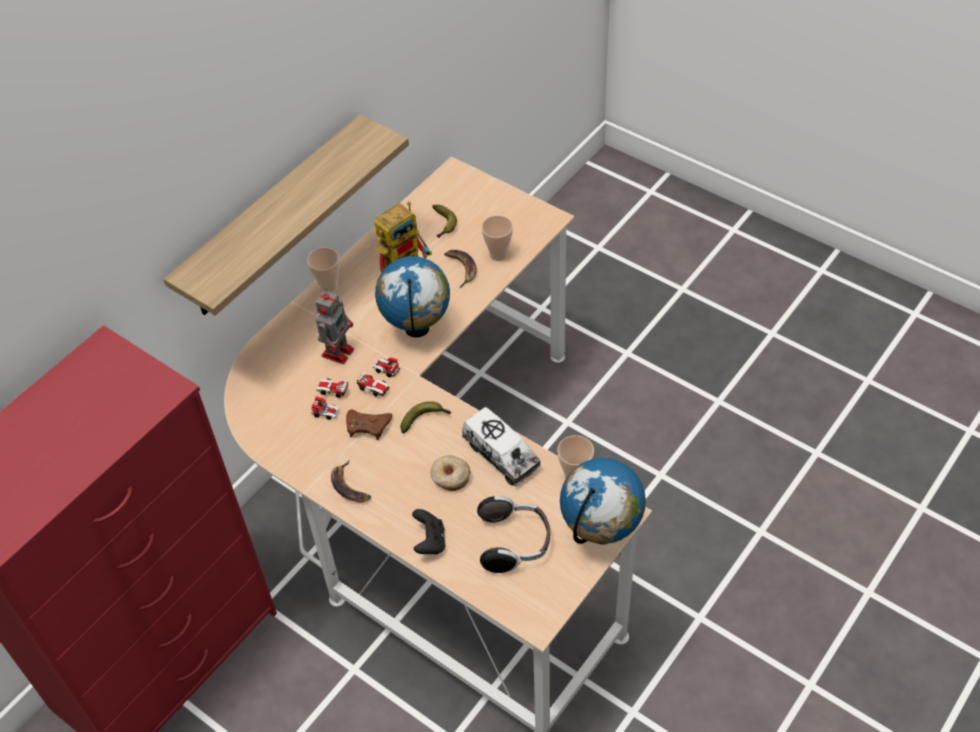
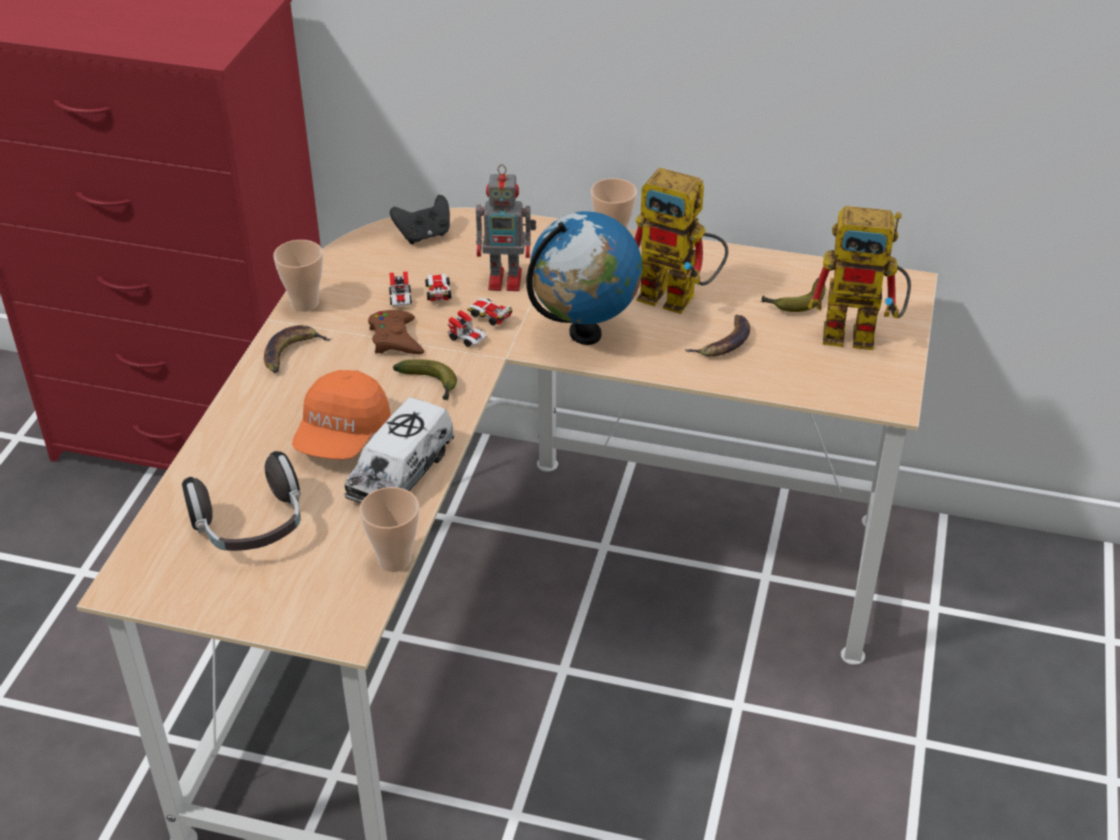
camera: 65 degrees right, 10 degrees down
shelf [163,115,409,316] -> none
toy car [357,357,400,396] -> toy car turned 120 degrees clockwise [448,298,512,347]
black game controller [412,509,445,554] -> black game controller moved to [390,195,450,244]
donut [431,455,471,491] -> orange cap [292,370,391,460]
cup [481,215,513,261] -> cup moved to [273,240,323,312]
globe [560,458,646,545] -> none
none -> toy robot [808,206,911,350]

